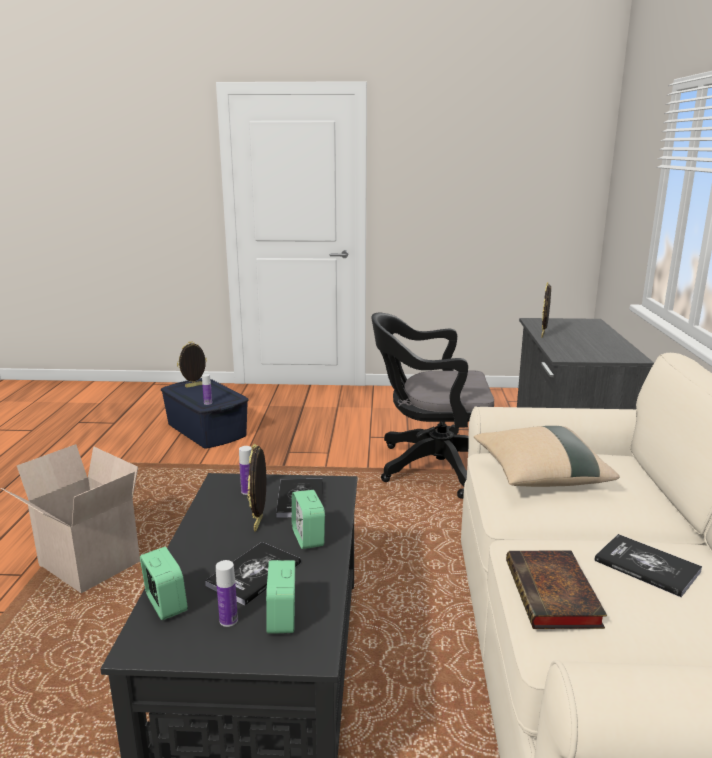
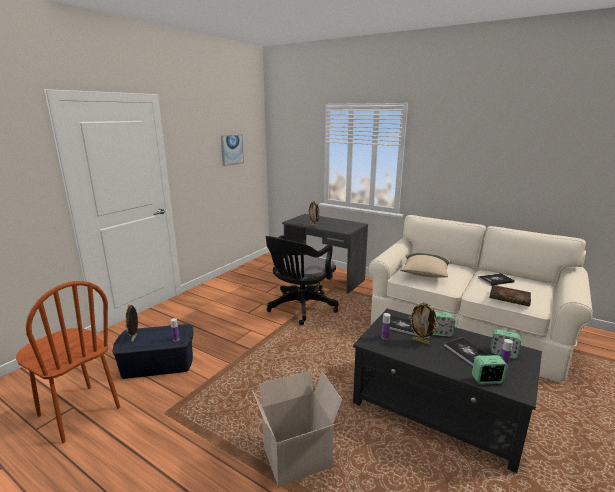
camera: 60 degrees left, 0 degrees up
none -> brown chair [16,281,120,443]
none -> picture [221,134,244,166]

